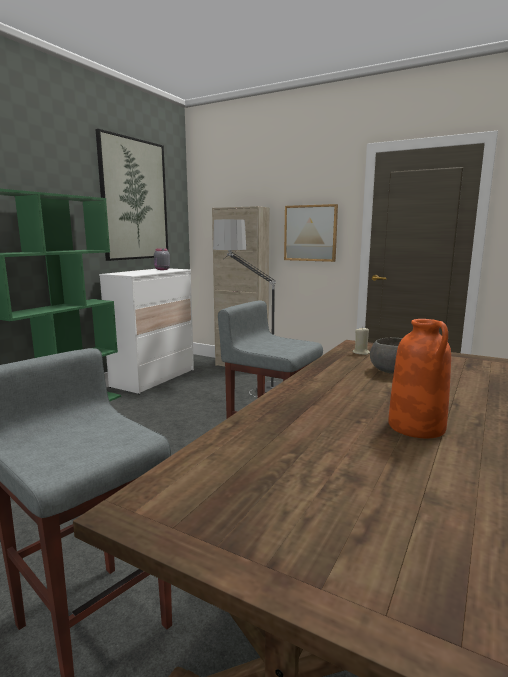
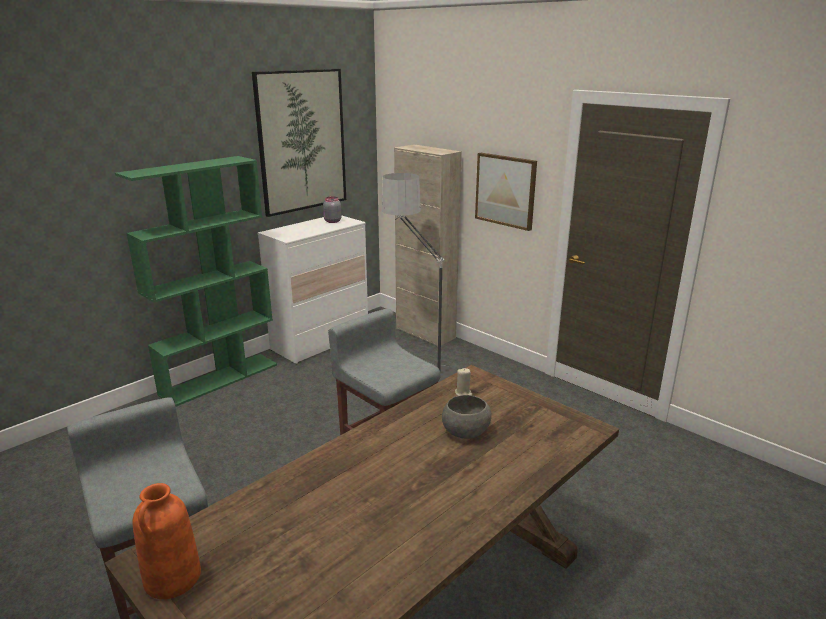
camera: 15 degrees right, 10 degrees up
orange vase [388,319,451,438] -> orange vase moved to [132,483,201,599]

